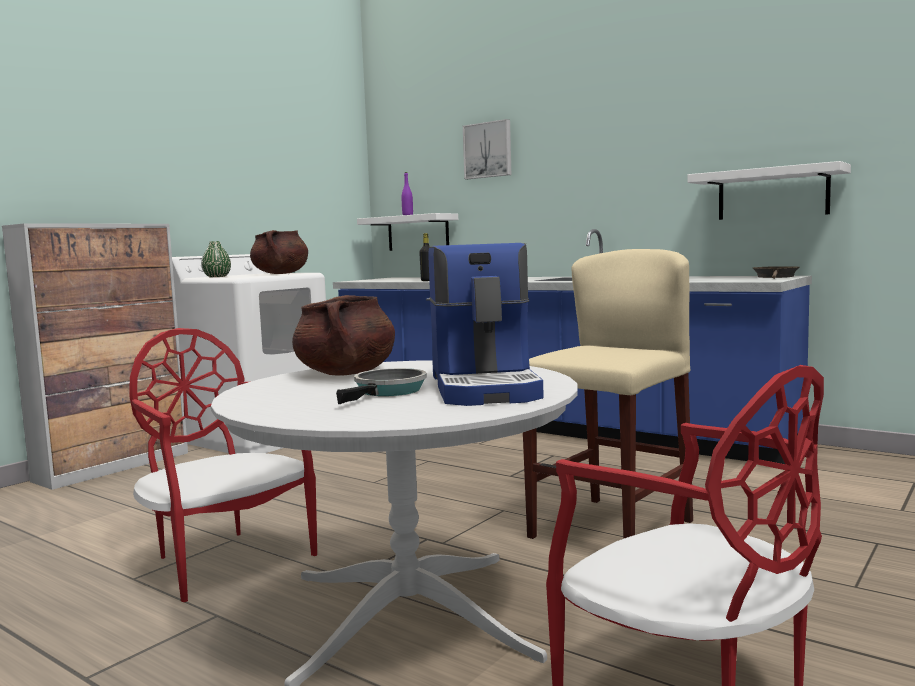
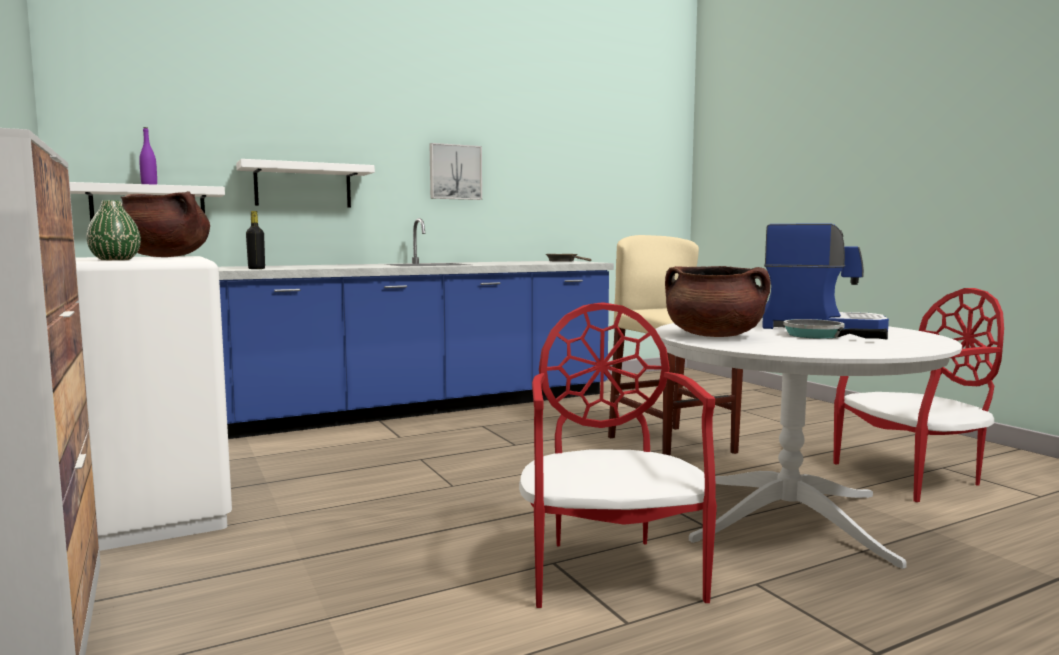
camera: 65 degrees left, 0 degrees up
red chair [129,328,317,602] -> red chair turned 105 degrees clockwise [519,302,717,608]
picture [463,119,511,179] -> picture moved to [430,143,482,200]
white shelf [687,161,851,220] -> white shelf moved to [236,159,375,207]

